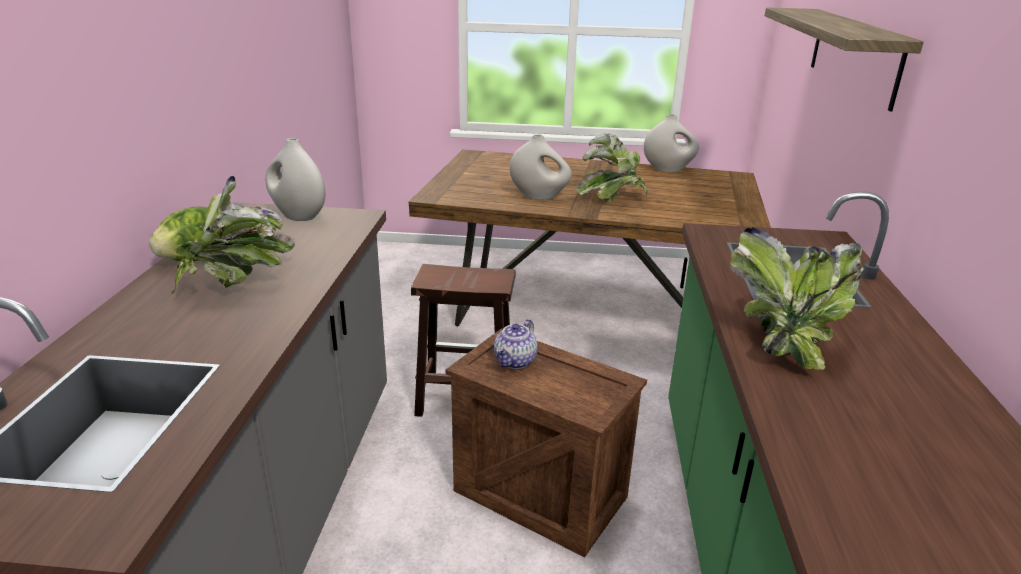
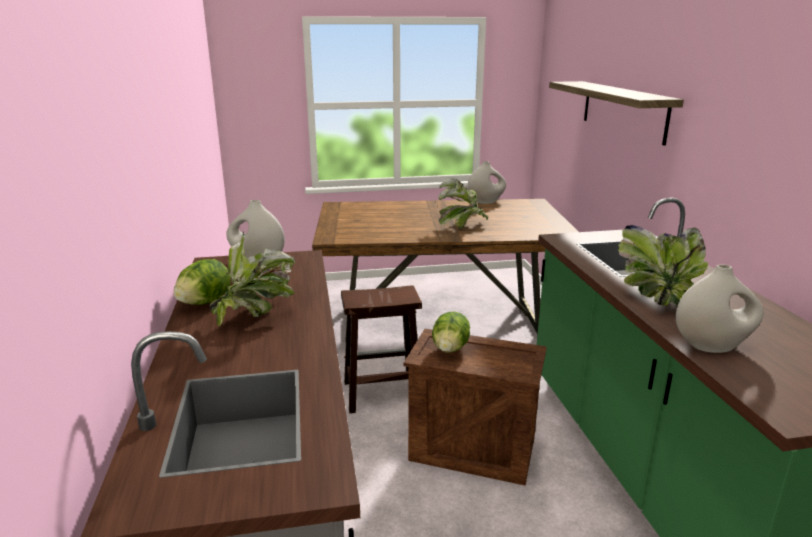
camera: 15 degrees left, 5 degrees down
teapot [494,319,537,369] -> lettuce [432,311,470,353]
white vase [510,134,572,200] -> white vase moved to [676,265,764,353]

